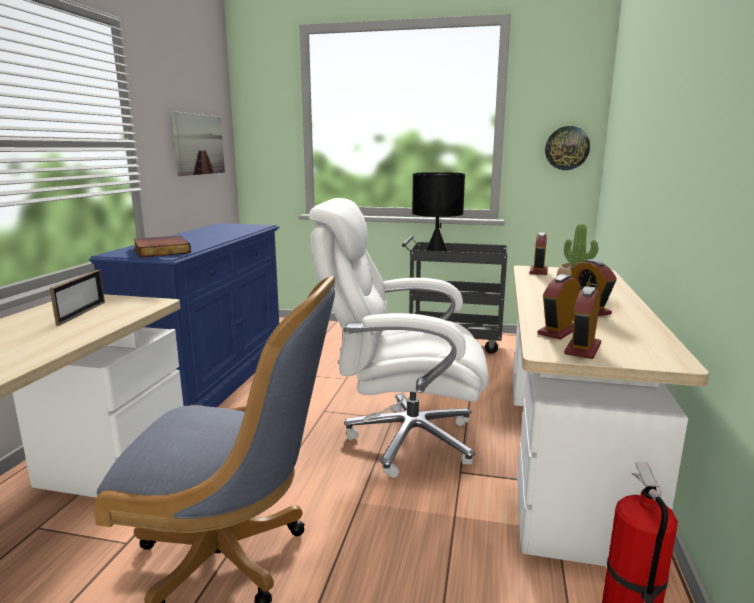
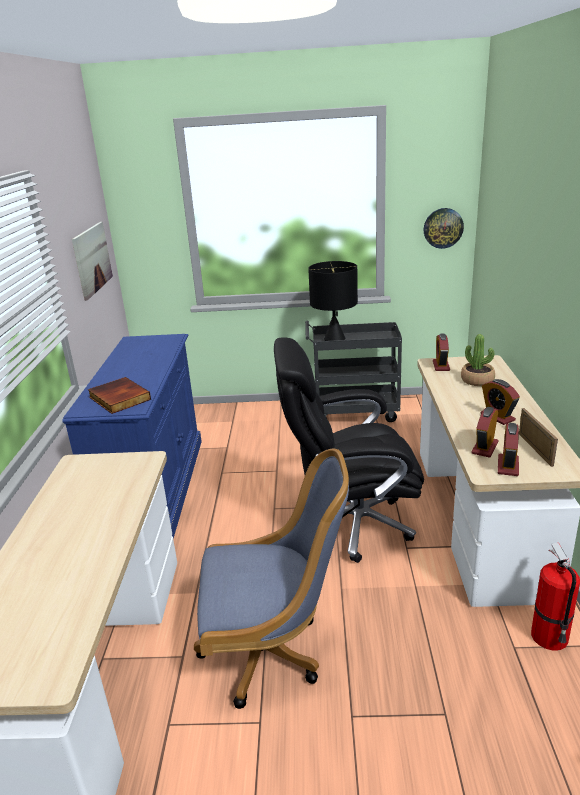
camera: 10 degrees left, 10 degrees up
picture frame [50,270,105,326] -> picture frame moved to [519,408,558,467]
white office chair [309,198,489,478] -> black office chair [274,337,424,563]

